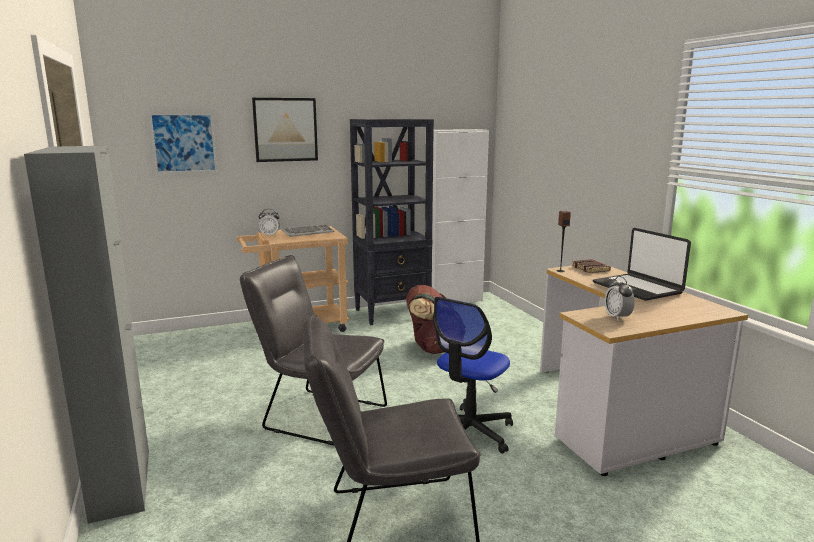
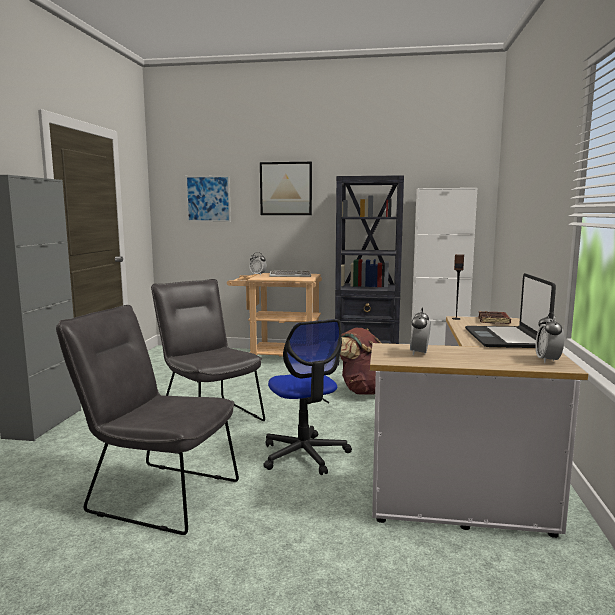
camera: 30 degrees right, 5 degrees down
office chair [433,297,513,454] -> office chair turned 90 degrees counterclockwise [263,319,352,475]
none -> alarm clock [536,312,564,363]

